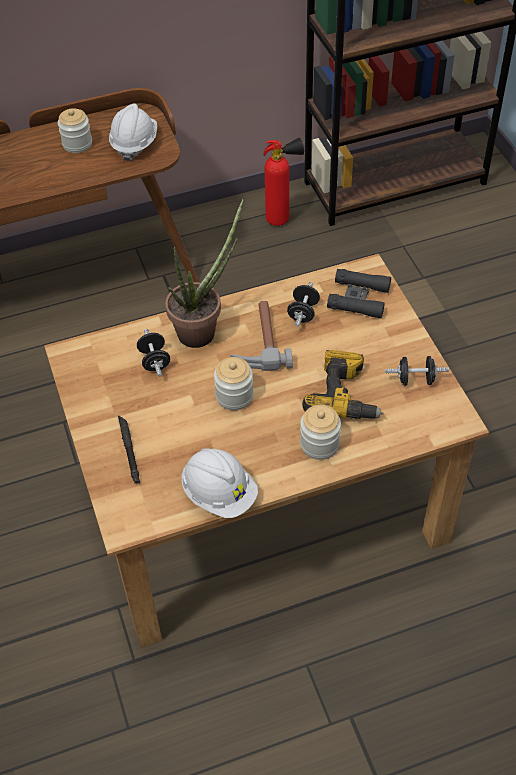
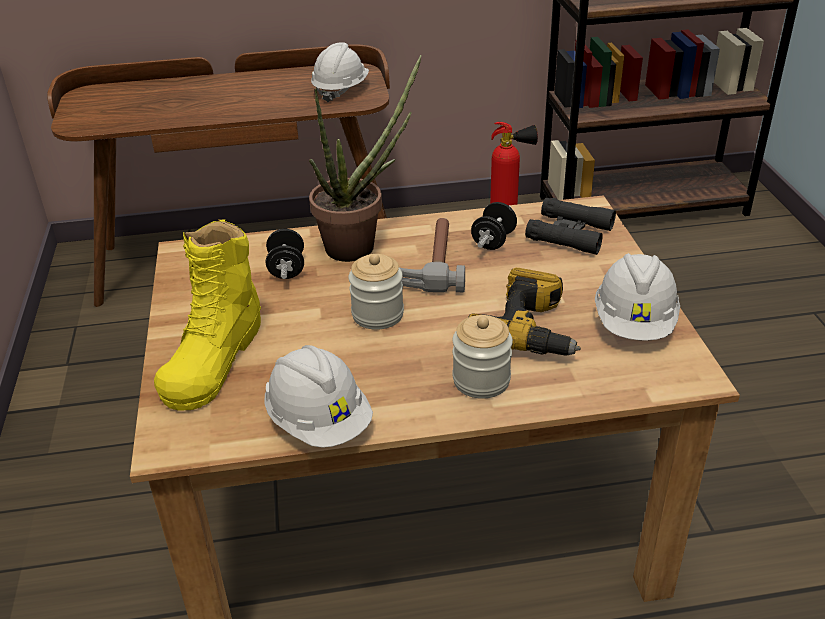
camera: 10 degrees right, 15 degrees down
jar [58,108,92,153] -> none
black flashlight [118,416,140,484] -> yellow boot [154,219,261,411]
black dumbbell [385,356,449,386] -> white hard hat [595,253,680,341]

